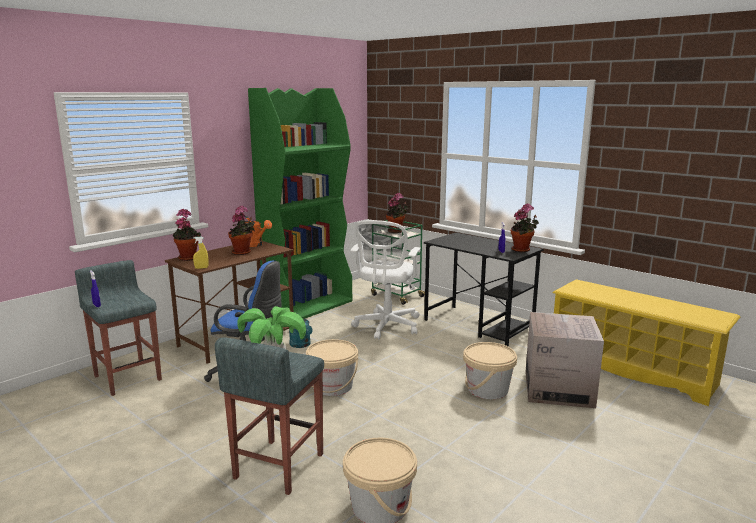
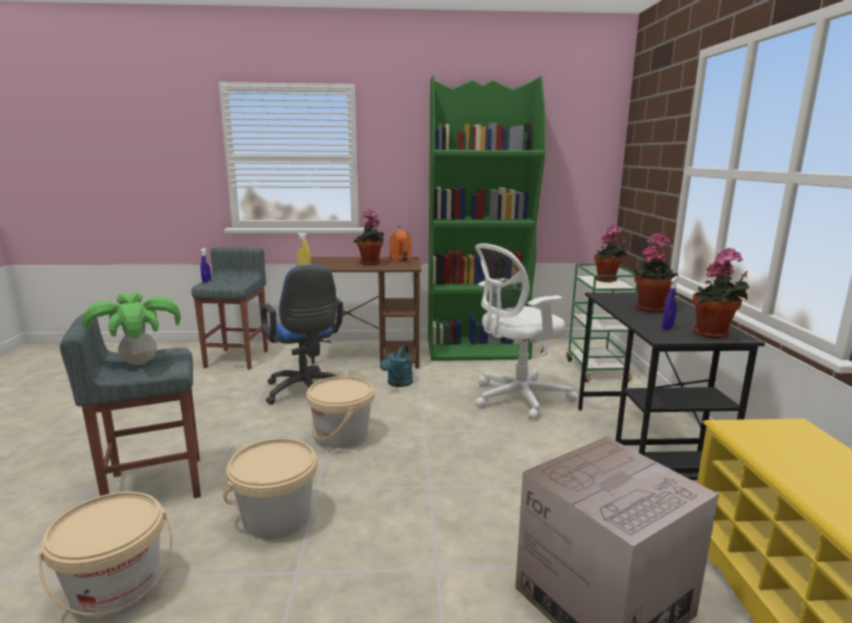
camera: 45 degrees right, 0 degrees up
potted plant [172,209,201,261] -> potted plant moved to [633,232,678,312]
beige bucket [463,342,517,399] -> beige bucket moved to [223,438,317,539]

